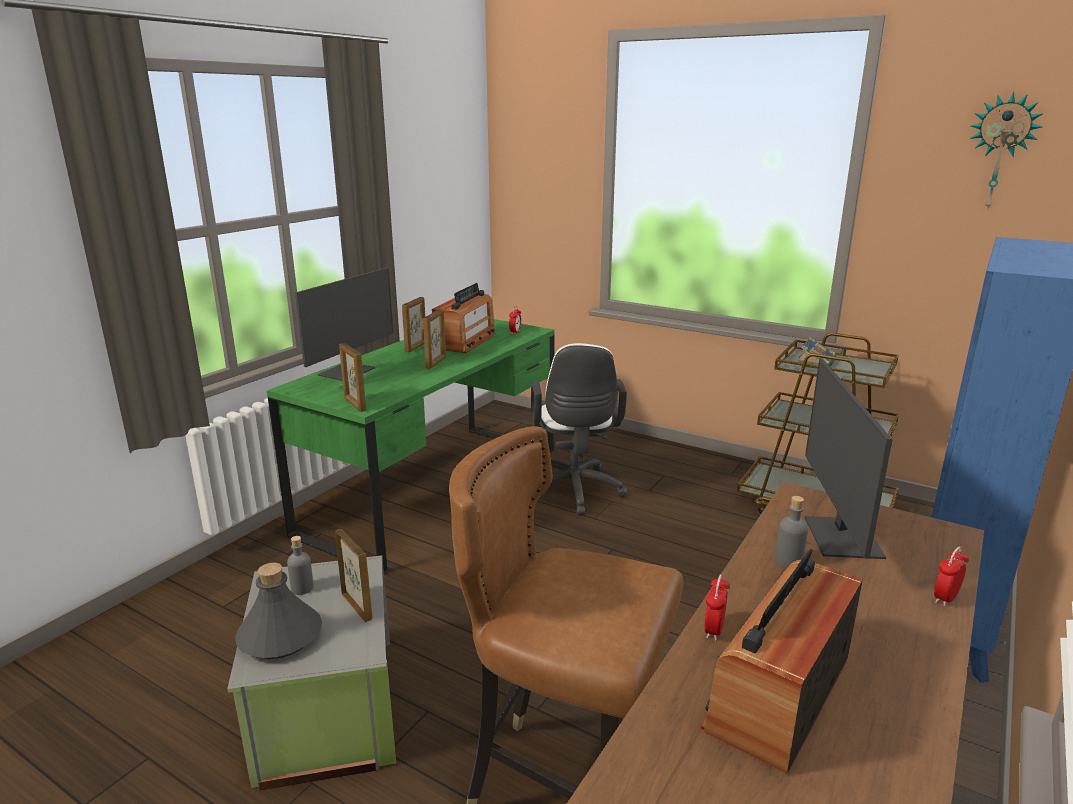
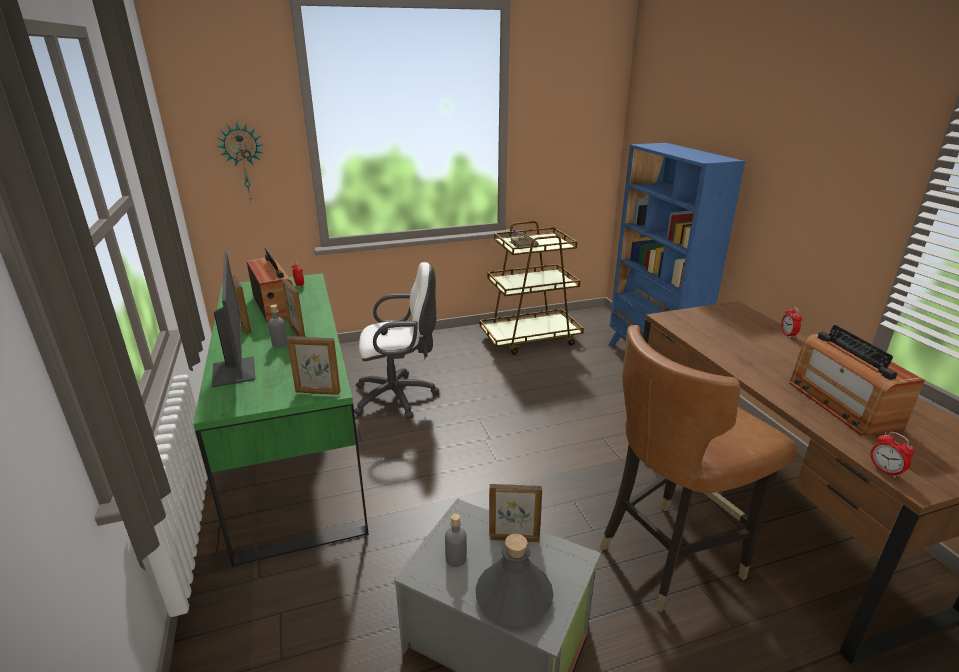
camera: 50 degrees left, 5 degrees up
white office chair [531,343,627,516] -> white office chair turned 45 degrees counterclockwise [354,262,439,419]
alarm clock [704,574,730,641] -> alarm clock moved to [871,432,914,478]
grey bottle [775,496,808,569] -> grey bottle moved to [268,305,288,347]
monitor [805,359,893,559] -> none
wall clock [970,92,1044,211] -> wall clock moved to [217,123,264,202]

